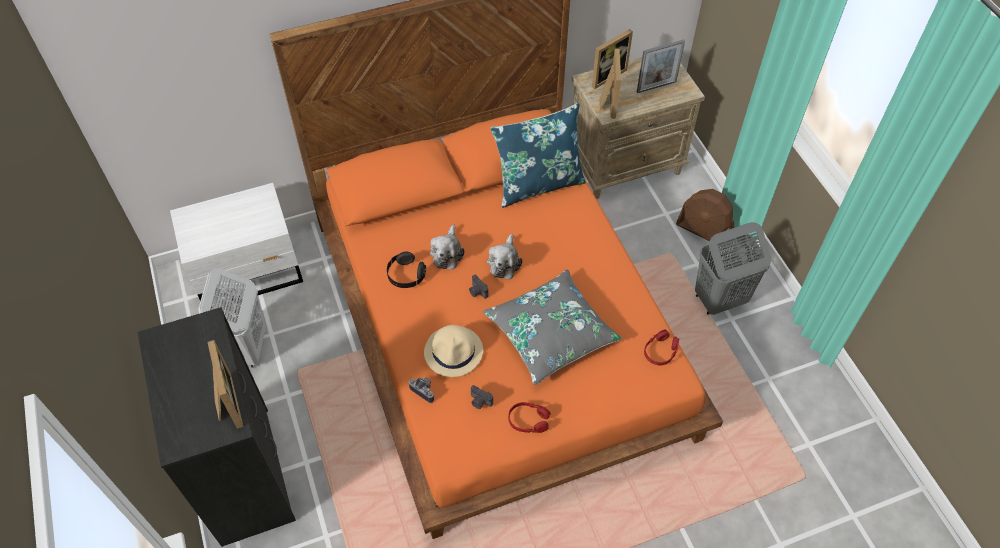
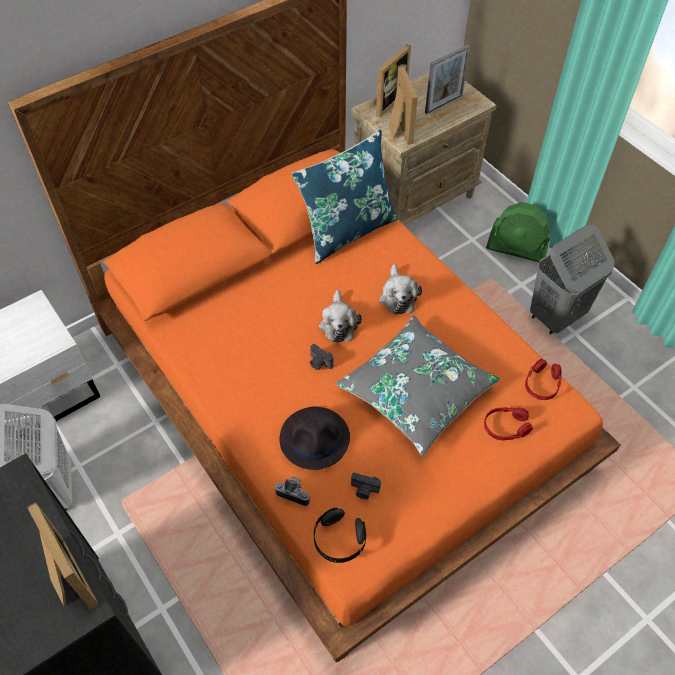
camera: 15 degrees left, 0 degrees up
black headphones [387,251,426,288] -> black headphones moved to [314,508,366,563]
beige hat [424,325,483,377] -> black hat [279,406,350,470]
plush toy [430,224,465,270] -> plush toy moved to [379,264,422,315]
red headphones [508,402,551,433] -> red headphones moved to [484,407,533,440]
brown fan [676,189,734,247] -> green fan [486,202,550,262]

